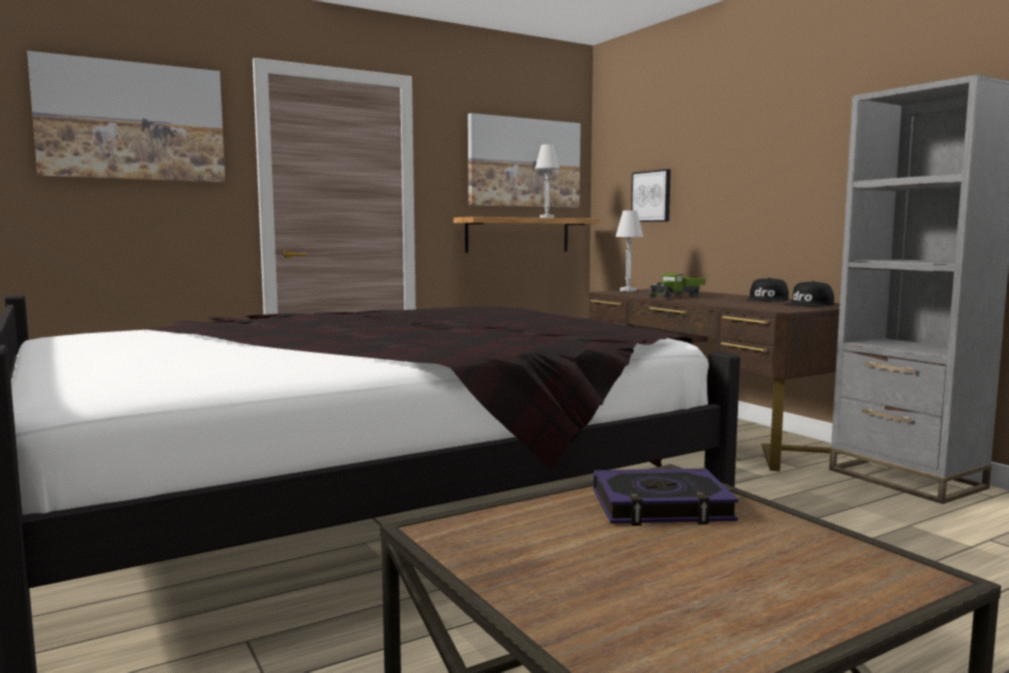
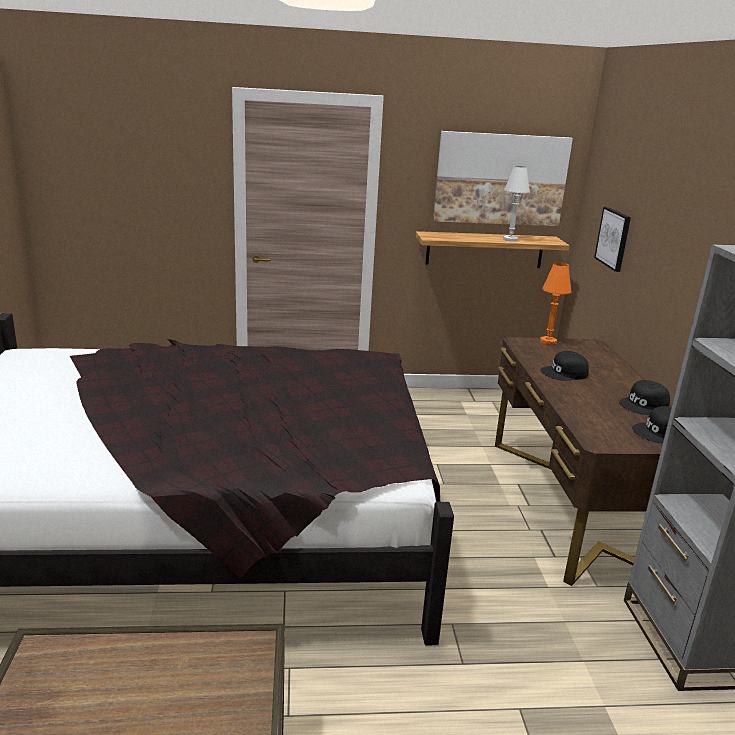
camera: 25 degrees right, 15 degrees up
picture [27,51,225,182] -> none
book [593,468,739,526] -> none
white table lamp [615,210,644,291] -> orange table lamp [540,262,572,345]
toy truck [648,273,706,299] -> black cap [541,351,589,381]

